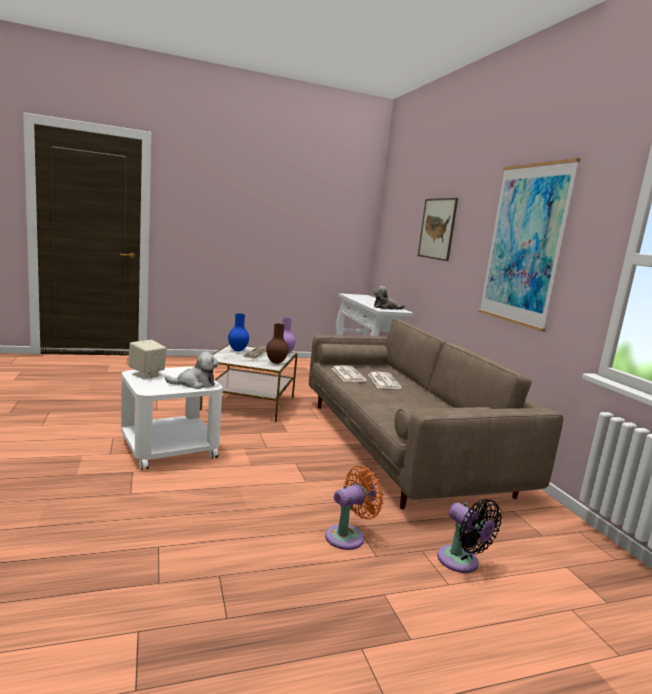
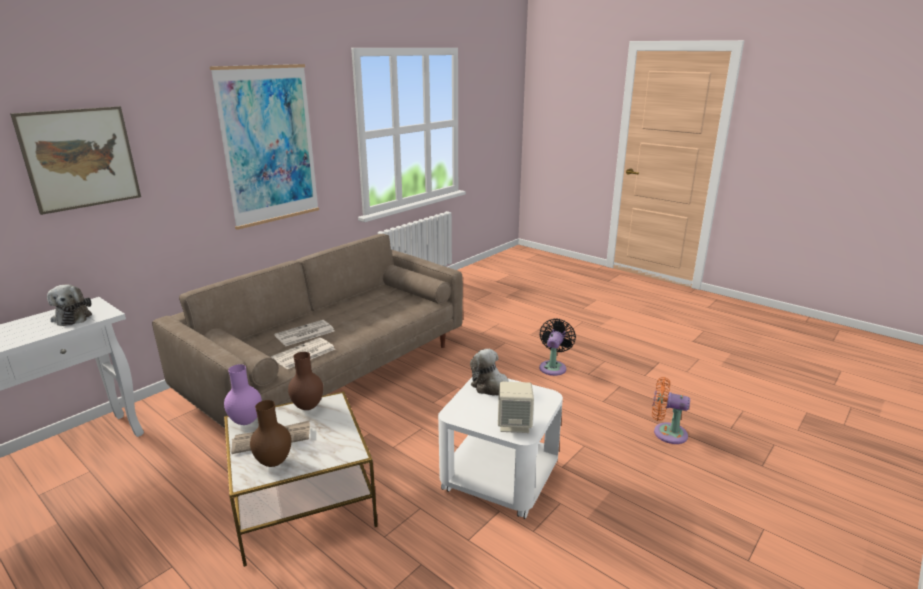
camera: 120 degrees left, 10 degrees up
blue vase [228,313,249,351] -> brown vase [250,400,291,467]
orange fan [325,466,384,550] -> orange fan moved to [652,377,690,444]
black fan [437,499,502,573] -> black fan moved to [539,319,576,376]

